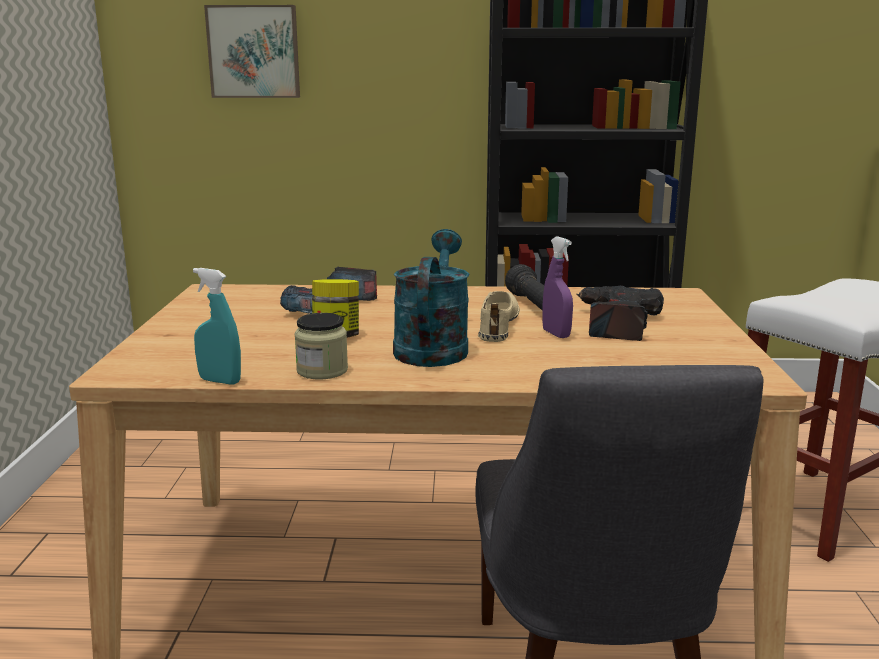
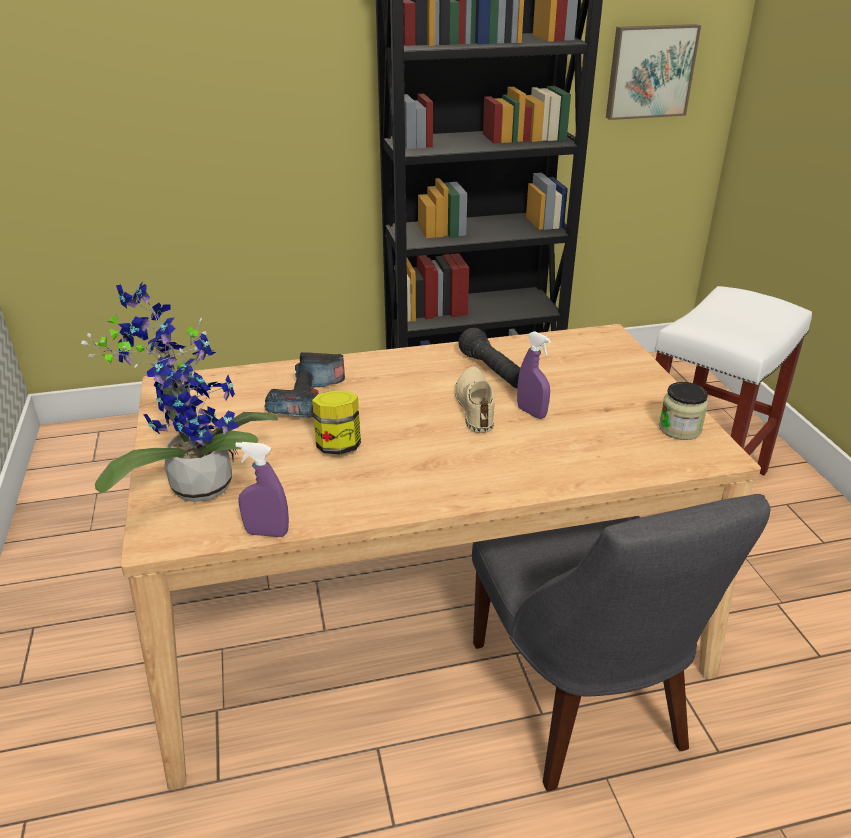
camera: 15 degrees left, 15 degrees up
turquoise spray bottle [193,268,241,385] -> purple spray bottle [235,442,289,537]
picture [204,5,300,98] -> picture moved to [606,24,701,120]
jar [294,313,348,379] -> jar moved to [659,382,708,440]
turquoise watering can [393,229,469,367] -> none
power drill [576,286,664,341] -> none
none -> potted plant [81,282,278,502]

